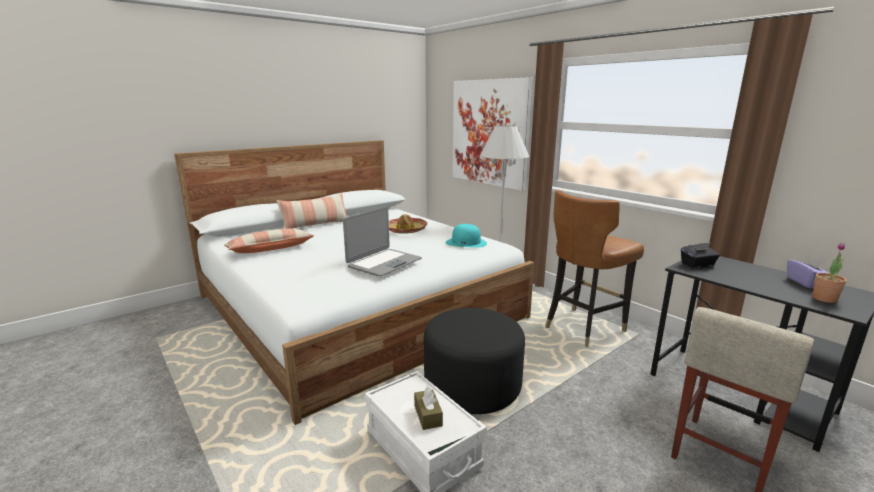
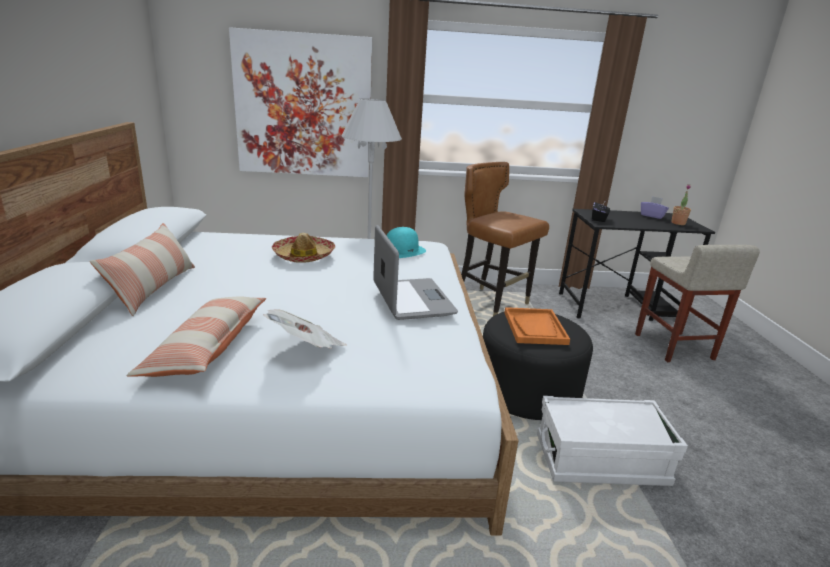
camera: 55 degrees left, 5 degrees up
brown tissue box [414,387,443,430] -> none
brown chair [545,190,644,347] -> brown chair turned 135 degrees clockwise [461,162,549,316]
none -> newspaper [263,309,347,349]
none -> orange tray [504,307,570,345]

